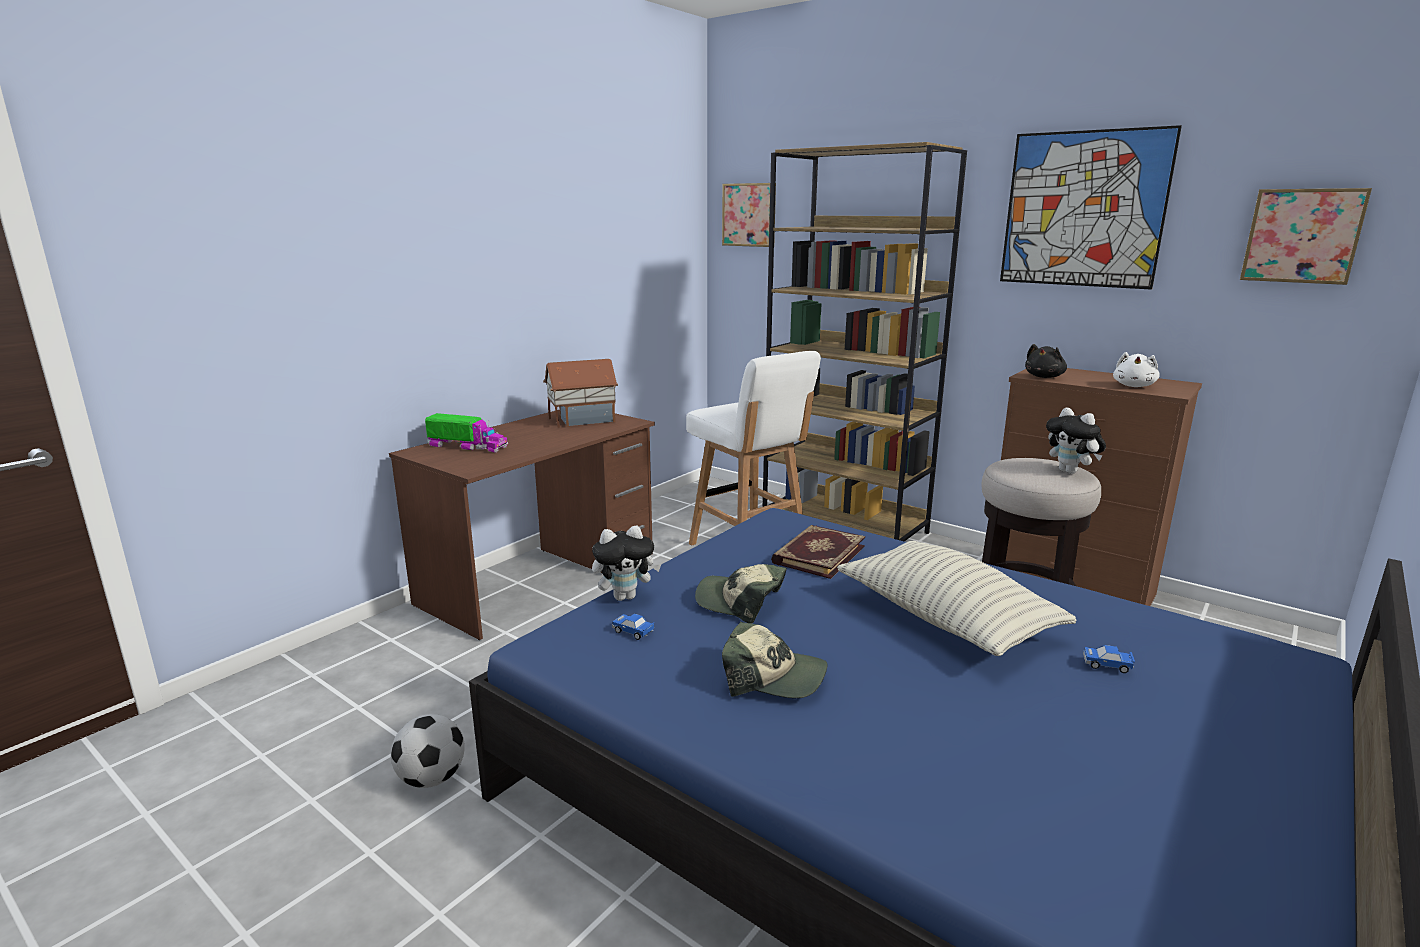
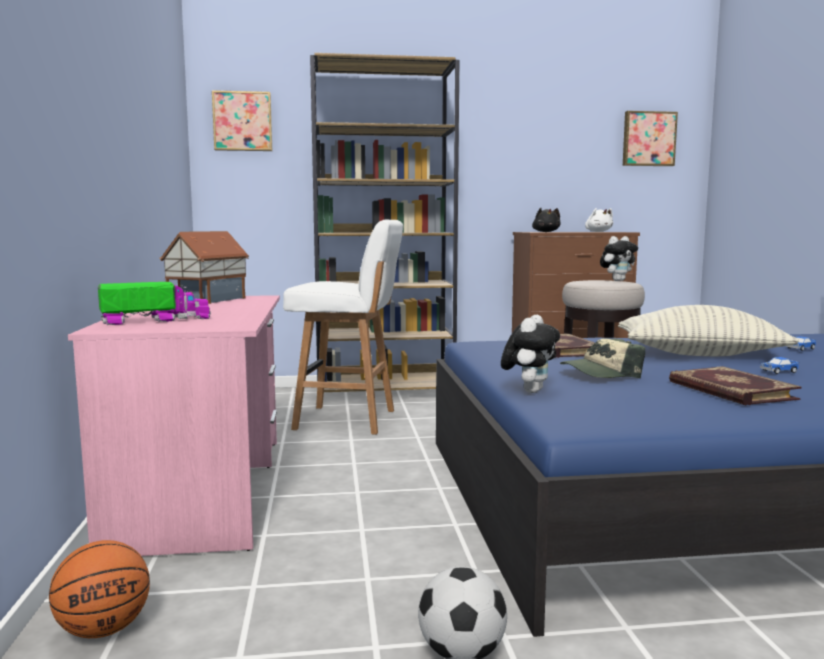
camera: 45 degrees left, 10 degrees down
brown desk [389,410,655,640] -> pink desk [68,295,280,556]
toy car [612,614,654,640] -> toy car moved to [760,357,799,374]
cap [722,622,828,698] -> book [669,366,801,406]
picture [1000,125,1182,290] -> none
plush toy [1046,407,1106,474] -> plush toy turned 45 degrees counterclockwise [600,236,638,281]
none -> basketball [49,540,150,638]

